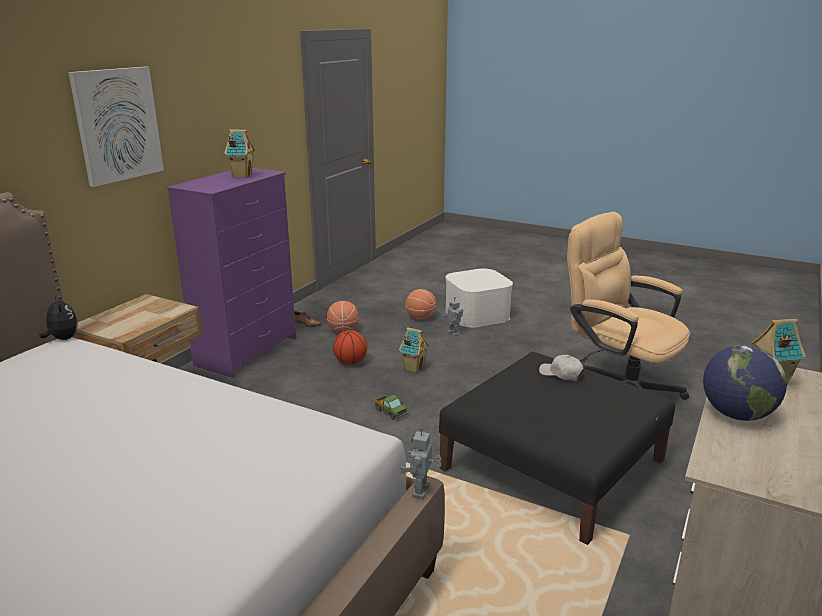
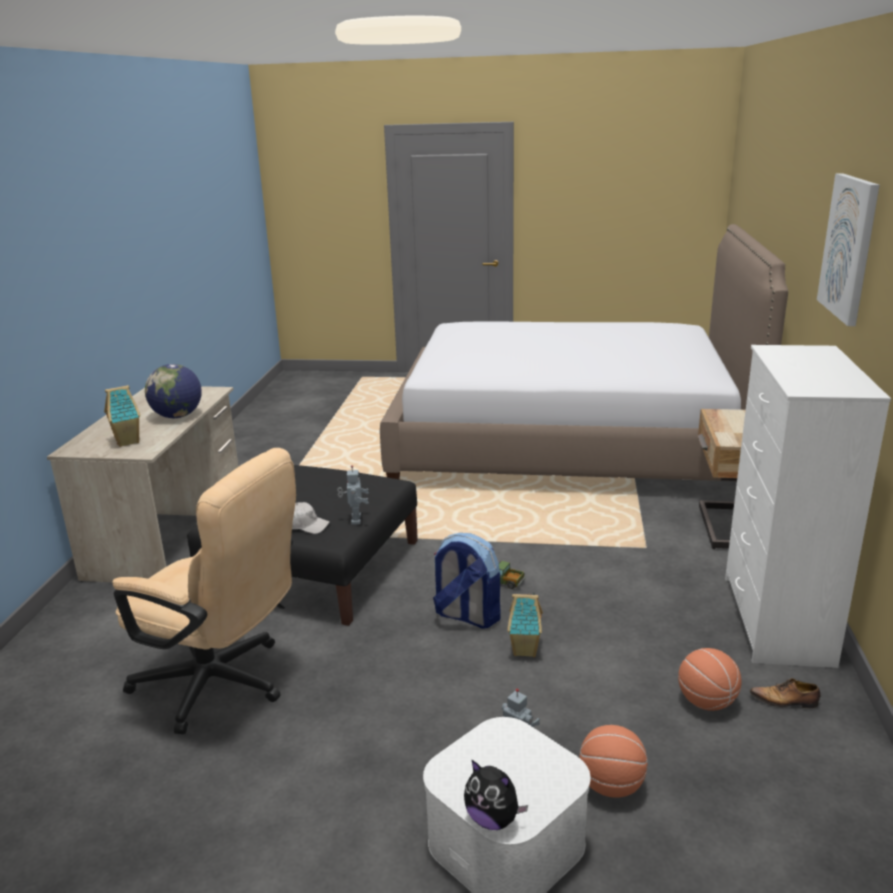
camera: 160 degrees right, 0 degrees up
plush toy [39,296,78,340] -> plush toy moved to [464,760,528,830]
purple dresser [167,168,296,378] -> white dresser [725,345,891,668]
toy house [224,129,255,178] -> none
basketball [333,330,367,365] -> none
toy robot [400,428,442,499] -> toy robot moved to [337,465,369,525]
none -> backpack [433,533,501,629]

